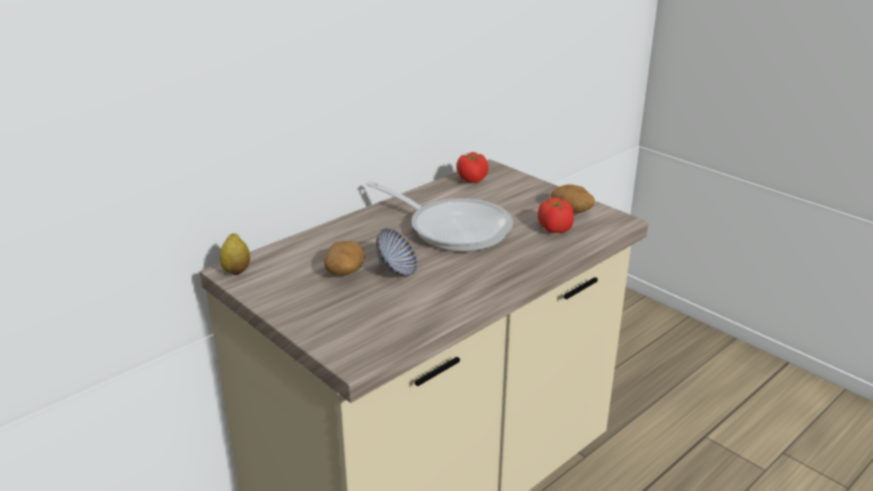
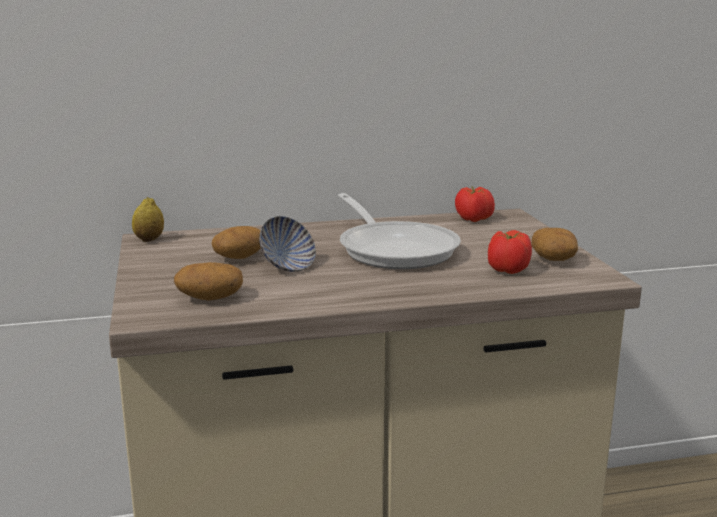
camera: 30 degrees right, 10 degrees down
none -> potato [174,262,243,301]

